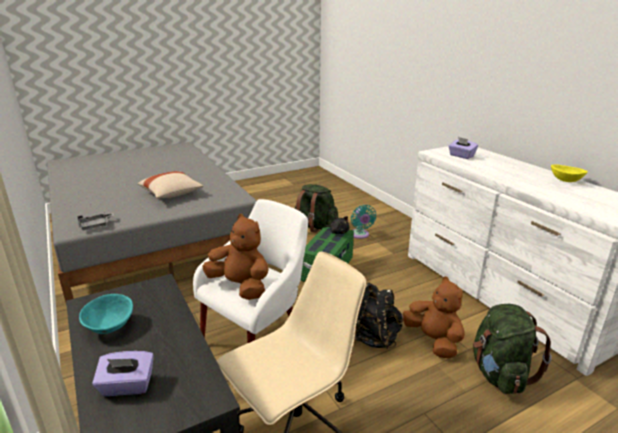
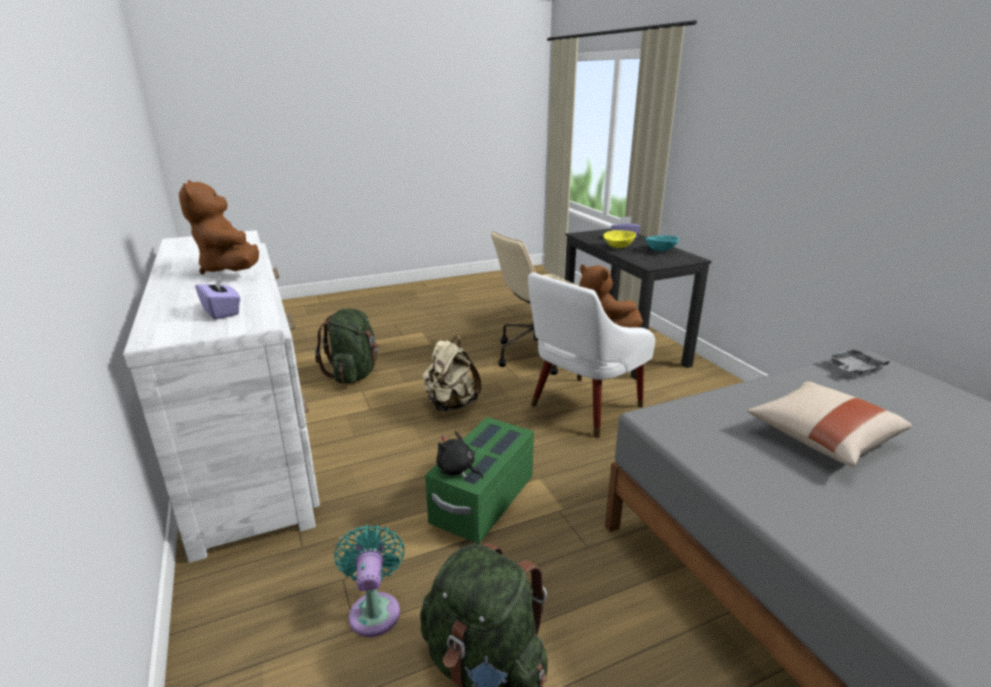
camera: 175 degrees left, 0 degrees up
black backpack [355,283,404,350] -> beige backpack [423,337,481,411]
brown plush toy [403,276,465,359] -> brown plush toy moved to [179,180,259,275]
yellow bowl [551,164,588,182] -> yellow bowl moved to [603,230,636,248]

